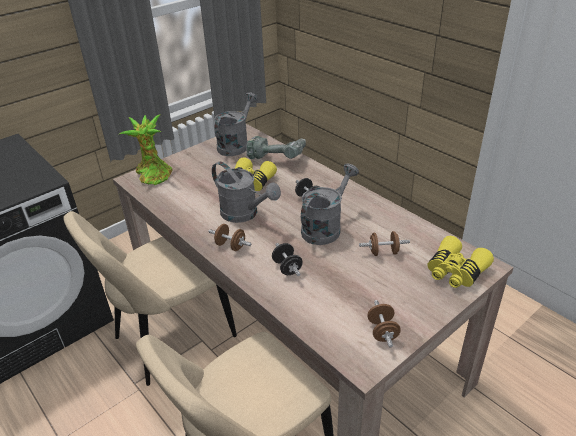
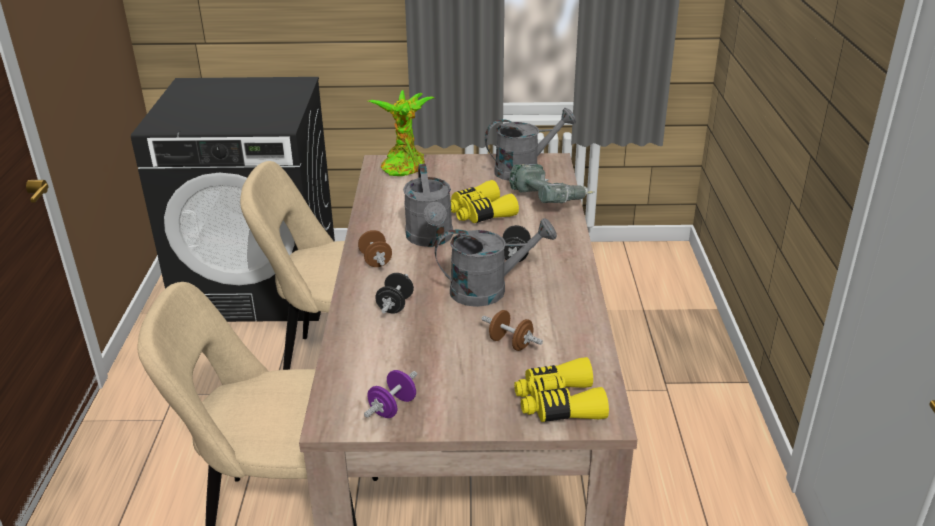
camera: 40 degrees right, 5 degrees down
brown dumbbell [368,300,401,348] -> purple dumbbell [364,370,417,418]

